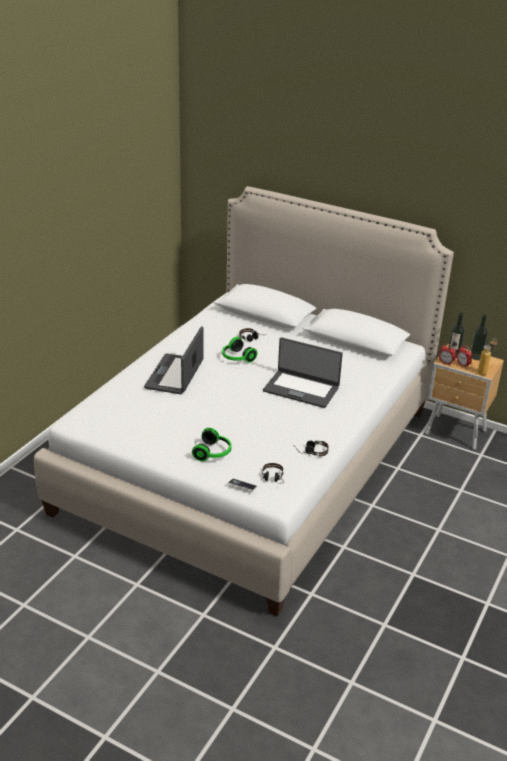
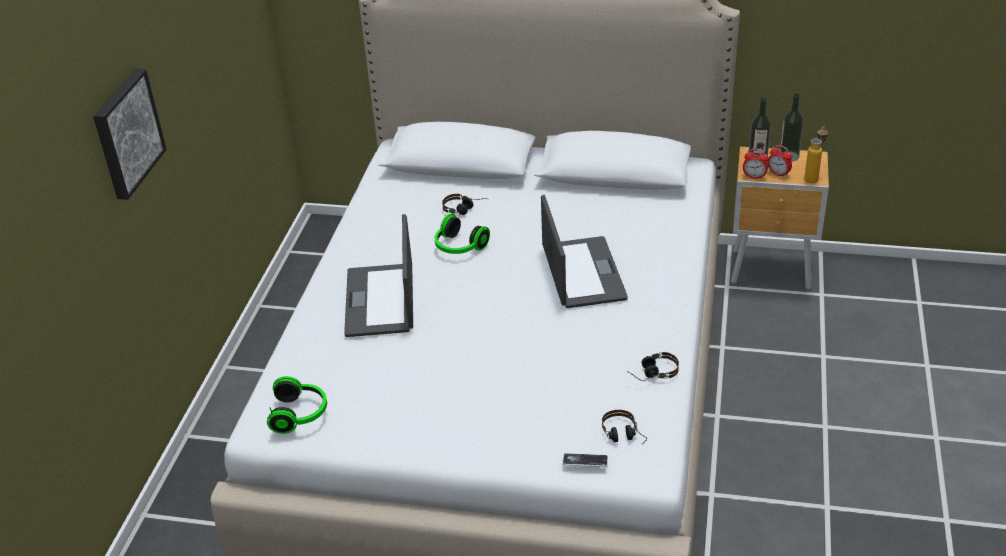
camera: 15 degrees left, 5 degrees up
headphones [192,428,231,461] -> headphones moved to [267,376,327,434]
laptop [263,337,343,408] -> laptop turned 105 degrees counterclockwise [541,195,628,308]
none -> picture [93,69,166,200]

